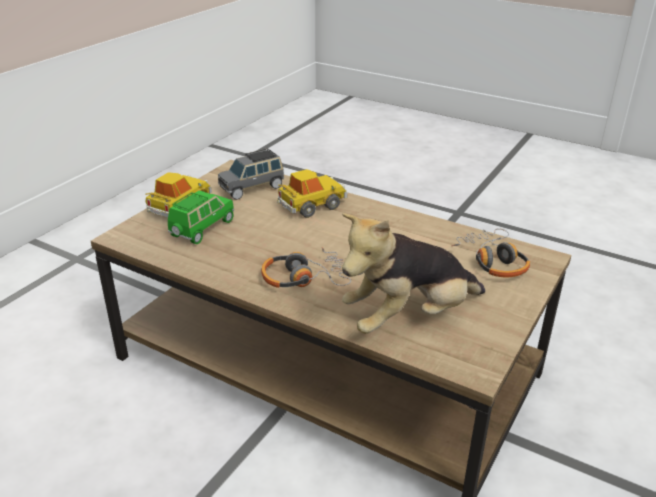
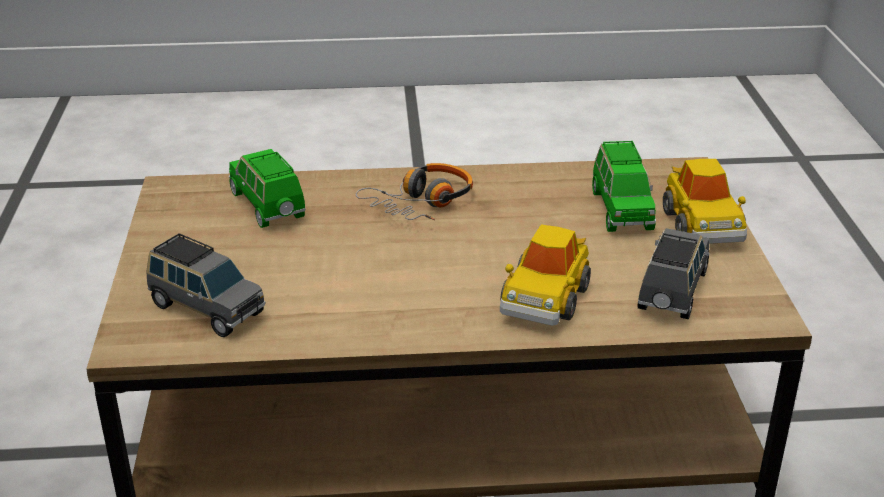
camera: 145 degrees right, 0 degrees up
plush toy [342,213,485,334] -> green toy car [229,149,306,228]
headphones [451,229,530,277] -> grey toy car [147,233,265,337]

